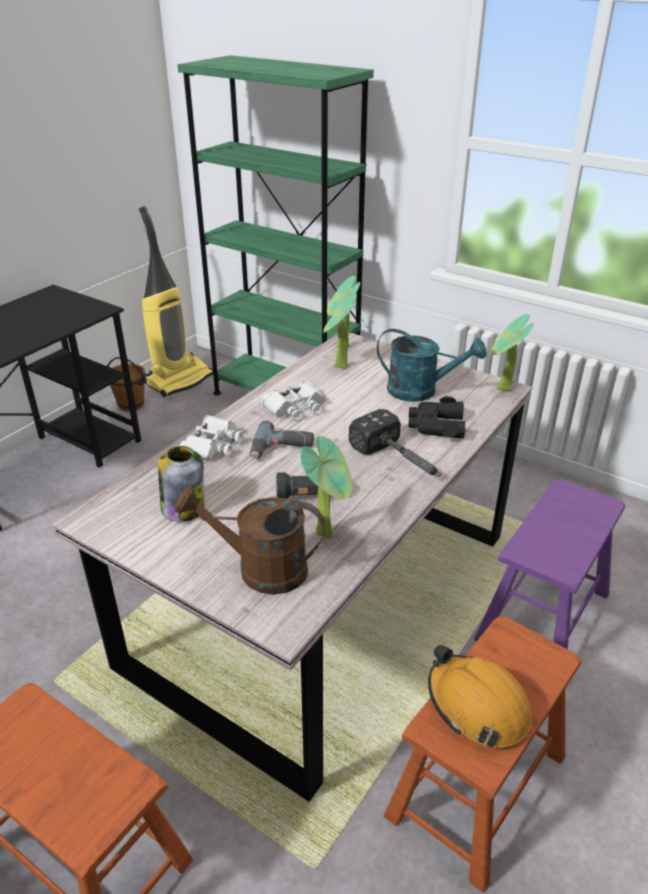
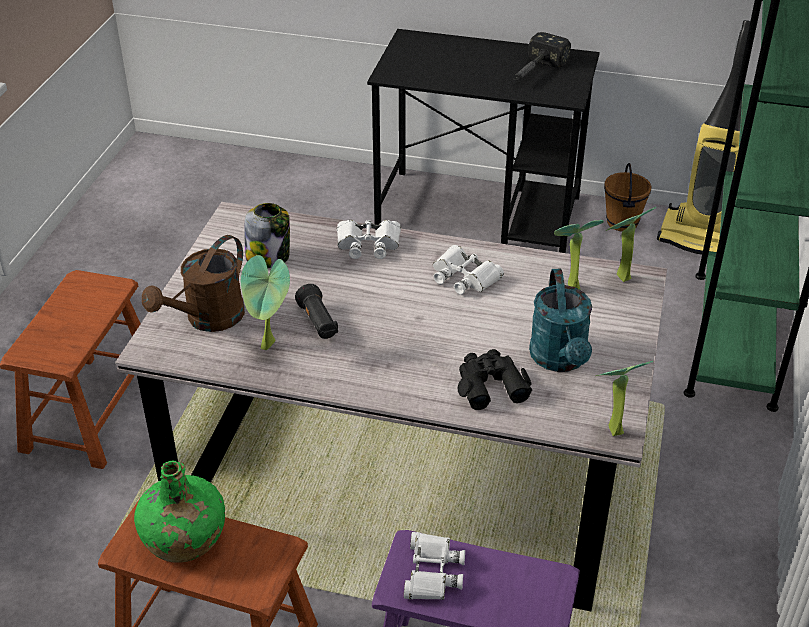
camera: 70 degrees right, 5 degrees up
brown watering can [175,486,325,595] -> brown watering can turned 135 degrees counterclockwise [142,235,245,332]
power drill [250,421,314,459] -> none
hammer [349,409,441,476] -> hammer moved to [513,32,571,80]
orange hard hat [428,645,532,748] -> green bottle [134,461,225,563]
none -> white binoculars [404,532,465,600]

